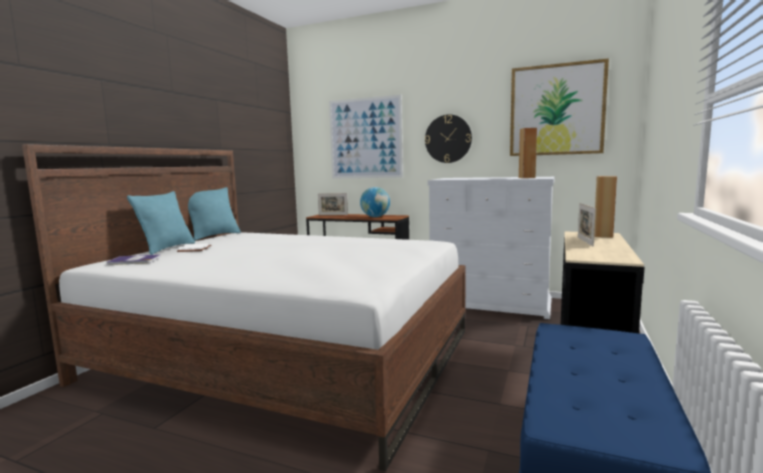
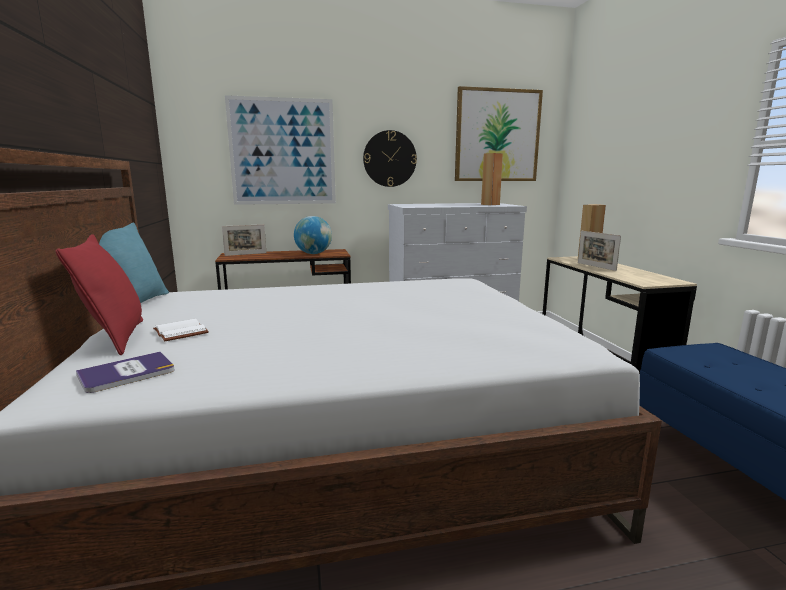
camera: 35 degrees left, 5 degrees up
turquoise pillow [127,191,195,255] -> red pillow [56,234,143,355]

